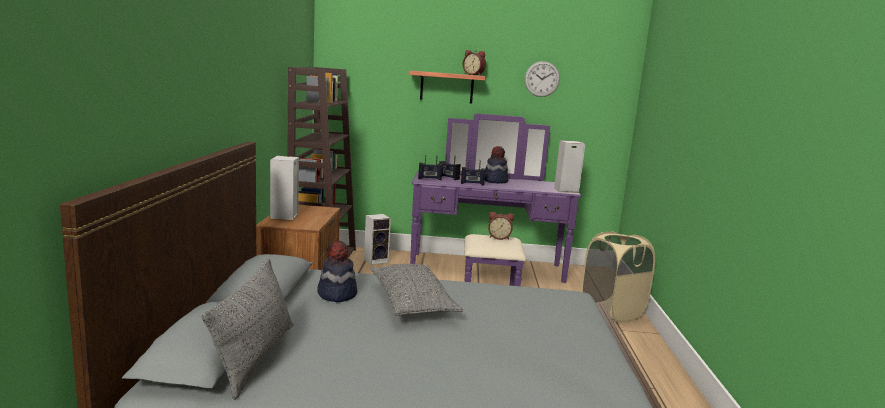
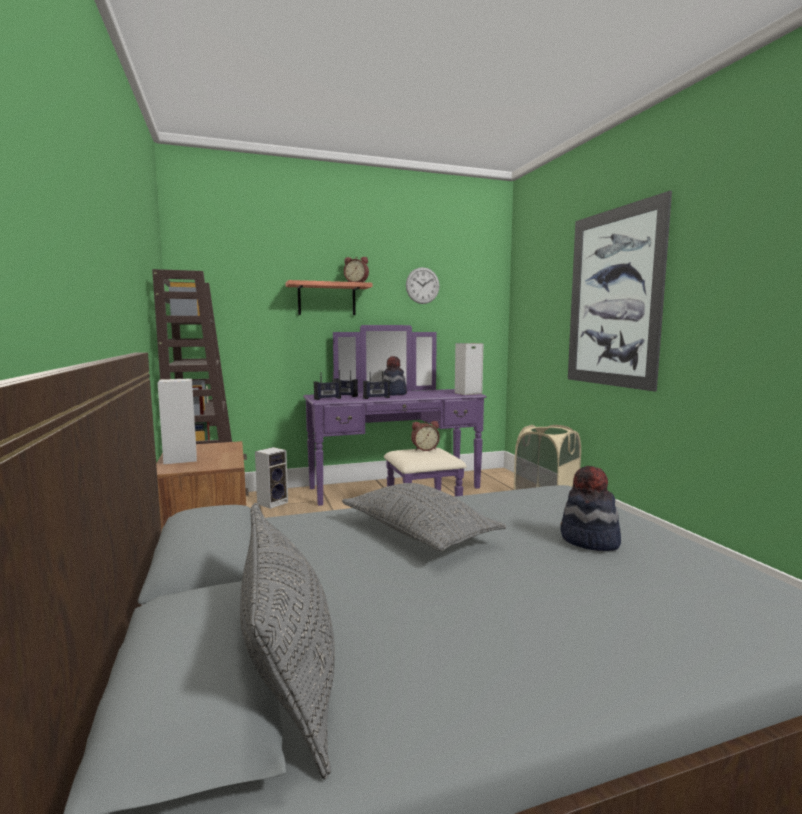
camera: 20 degrees left, 5 degrees down
hat [317,241,358,302] -> hat moved to [560,466,621,551]
none -> picture [568,191,672,392]

